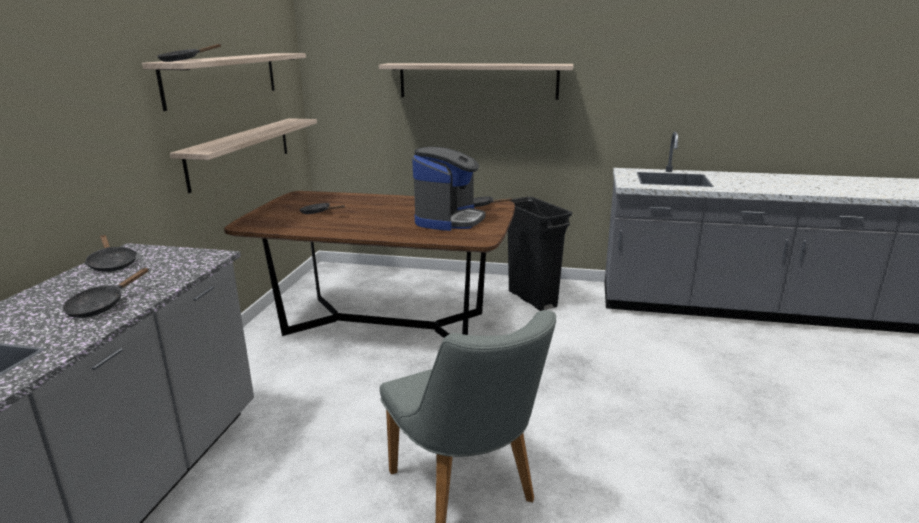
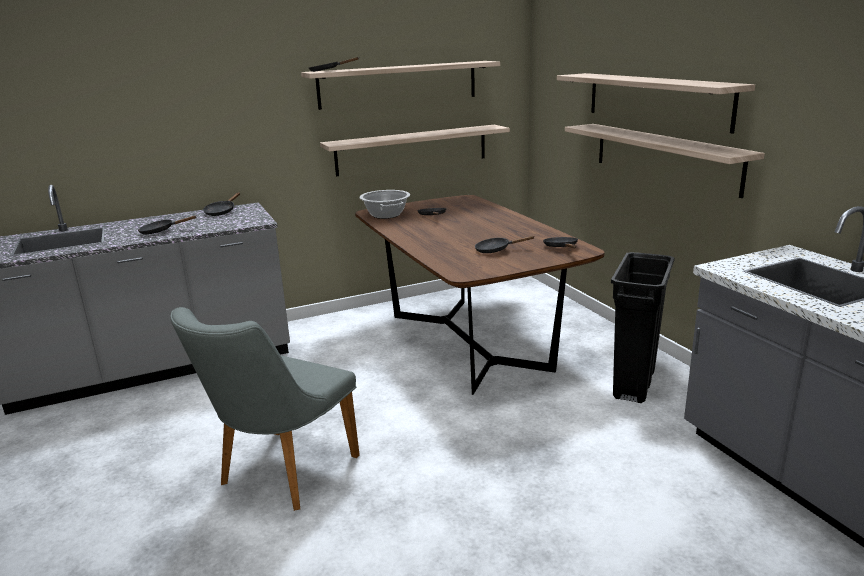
camera: 55 degrees right, 0 degrees up
coffee machine [412,147,485,231] -> black frying pan [475,236,534,253]
none -> cooking pot [360,190,410,219]
none -> shelf [565,124,765,198]

